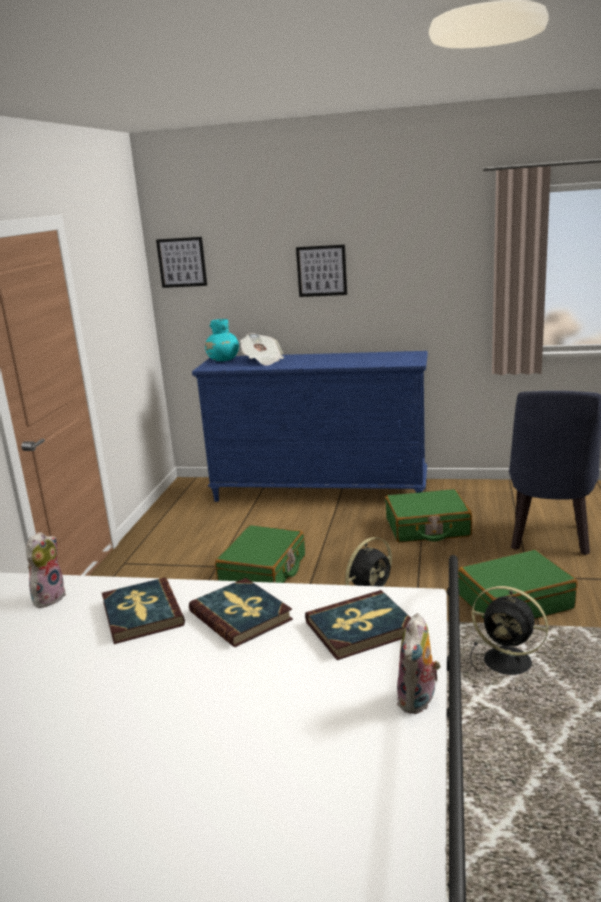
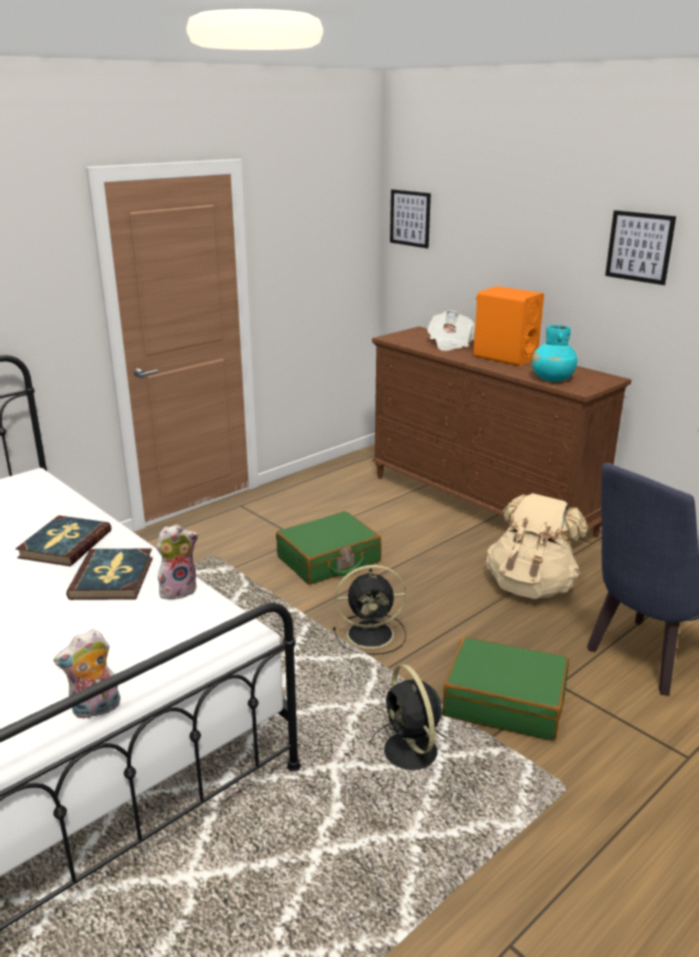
camera: 35 degrees right, 5 degrees up
plush toy [26,532,66,608] -> plush toy moved to [156,524,198,599]
blue dresser [192,351,428,502] -> brown dresser [372,326,632,538]
turquoise vase [205,319,239,361] -> turquoise vase moved to [532,325,578,382]
picture [296,245,347,297] -> picture moved to [605,210,676,285]
book [305,590,411,660] -> none
green suitcase [385,489,472,542] -> beige backpack [486,493,588,599]
none -> orange speaker [473,286,544,366]

